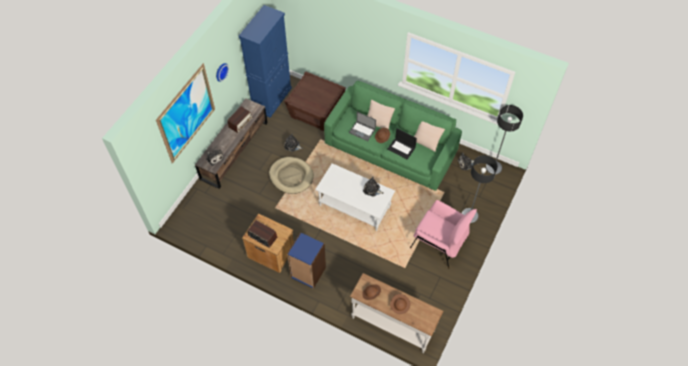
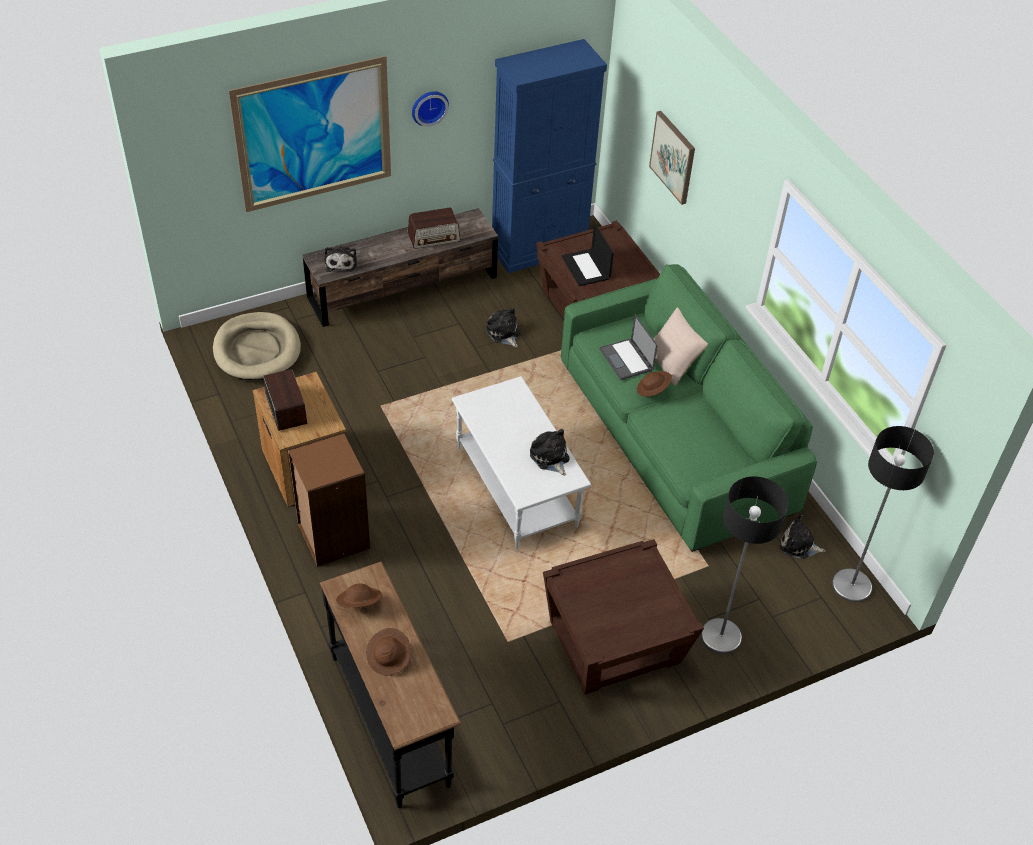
camera: 35 degrees right, 10 degrees down
beige dog bed [269,157,314,194] -> beige dog bed moved to [213,312,301,380]
blue bookcase [287,232,326,289] -> brown bookcase [288,432,370,567]
white console table [350,273,443,353] -> black console table [320,561,461,808]
laptop [387,129,417,159] -> laptop moved to [562,224,614,286]
pink armchair [410,200,477,269] -> brown side table [543,539,704,695]
beige pillow [414,121,445,152] -> none
none -> picture [649,111,695,205]

